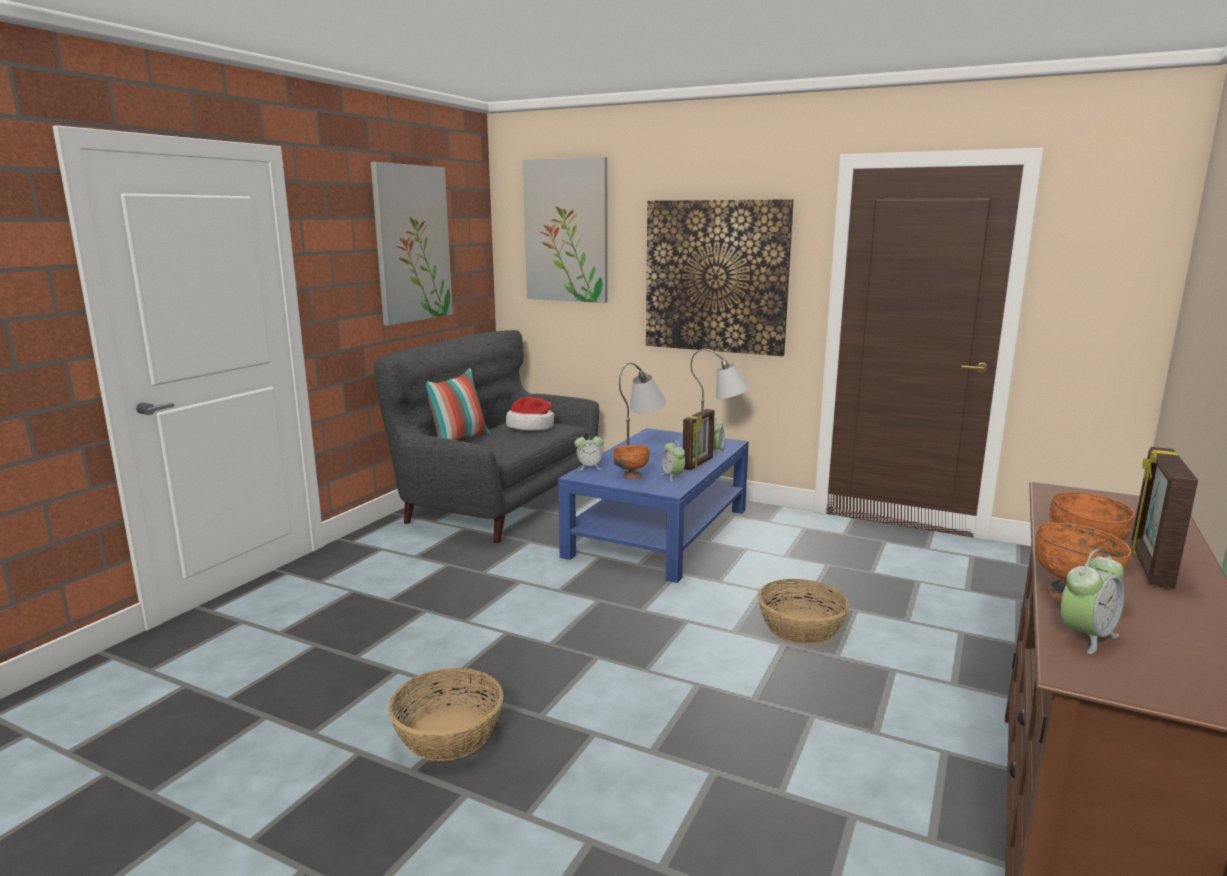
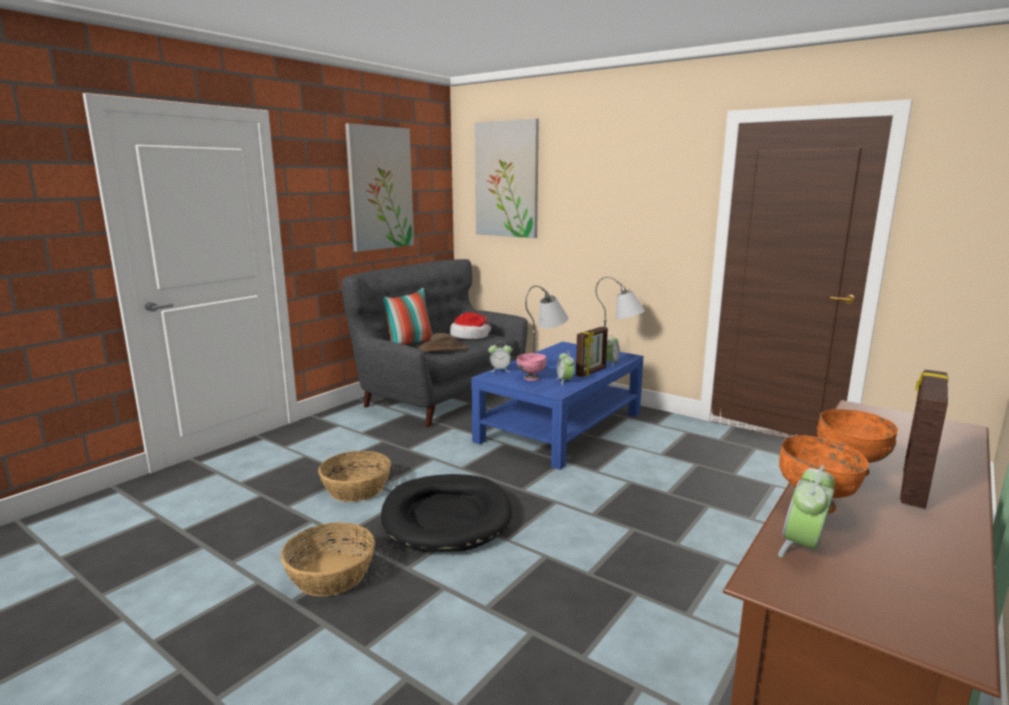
camera: 10 degrees right, 0 degrees up
orange bowl [613,445,649,479] -> pink bowl [517,353,546,381]
picture [646,199,794,356] -> none
basket [758,579,850,645] -> basket moved to [318,451,391,502]
alarm clock [1061,549,1125,654] -> alarm clock turned 150 degrees clockwise [778,465,835,557]
none -> black dog bed [381,474,512,552]
none -> brown hat [418,333,468,352]

